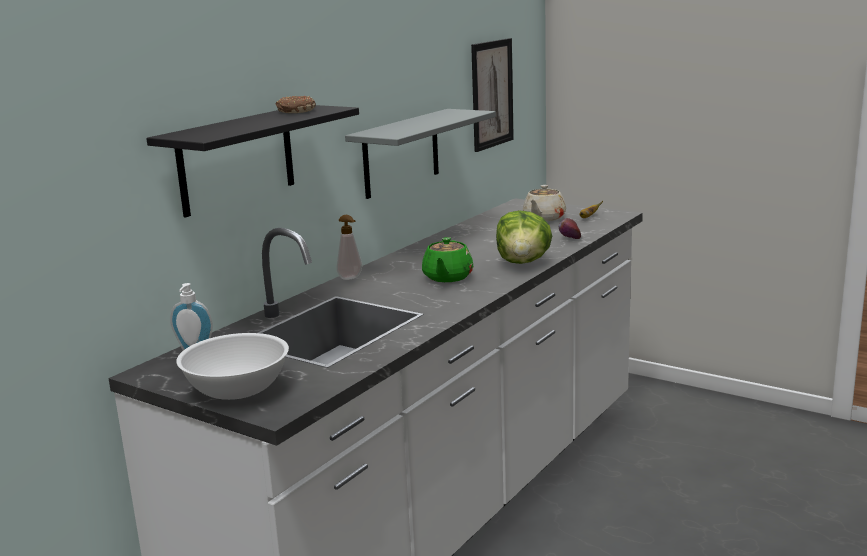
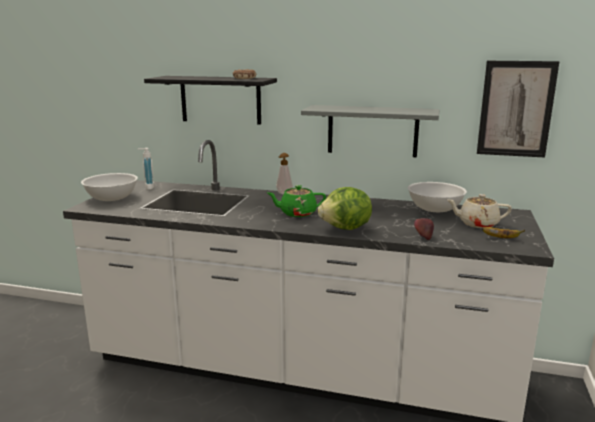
camera: 70 degrees right, 0 degrees up
none -> white bowl [408,182,467,212]

